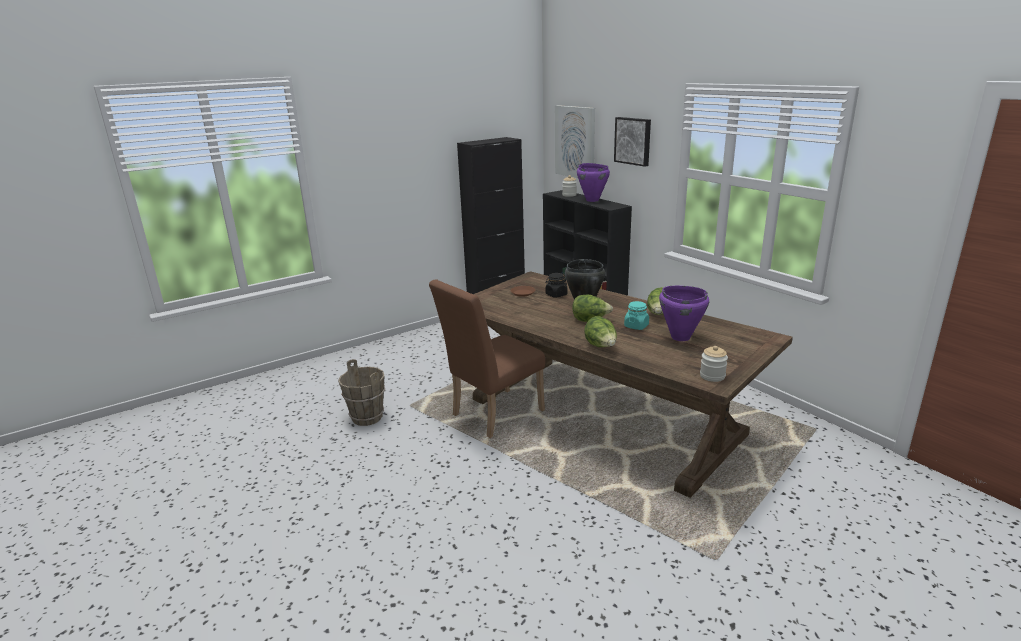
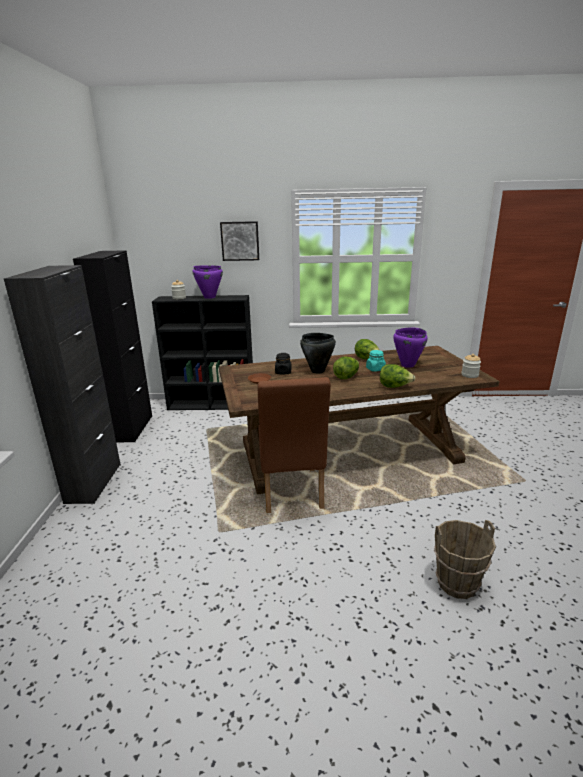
camera: 55 degrees left, 0 degrees up
brown bucket [338,359,385,426] -> brown bucket moved to [434,520,496,599]
picture [555,105,595,178] -> none
none -> black cabinet [4,265,121,504]

